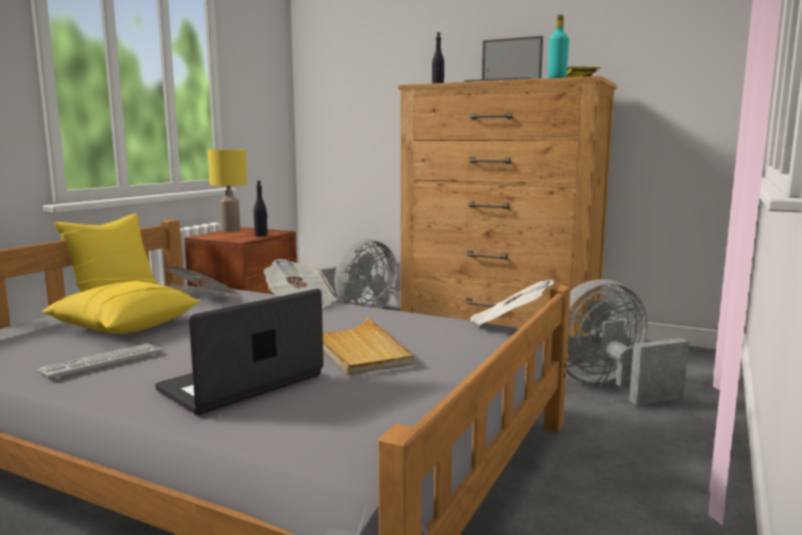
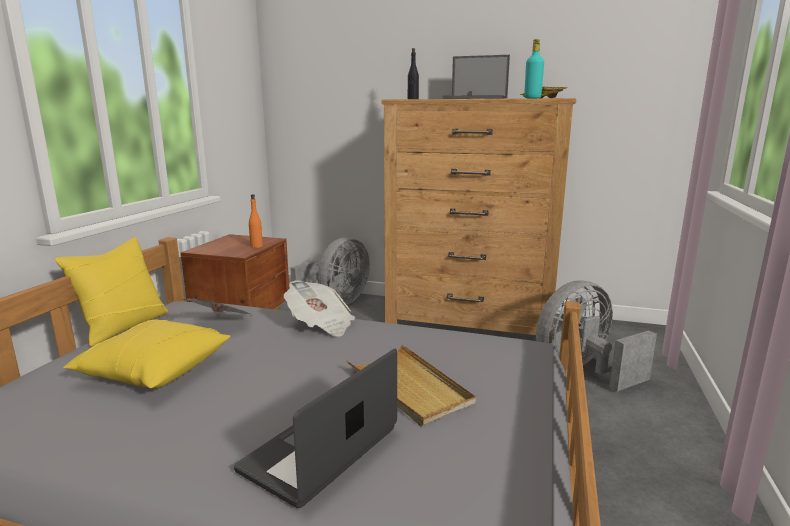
camera: 10 degrees left, 5 degrees up
keyboard [37,344,162,379] -> none
yellow table lamp [208,149,247,232] -> none
black bottle [254,180,268,236] -> orange bottle [249,194,263,248]
newspaper [470,280,554,326] -> none

